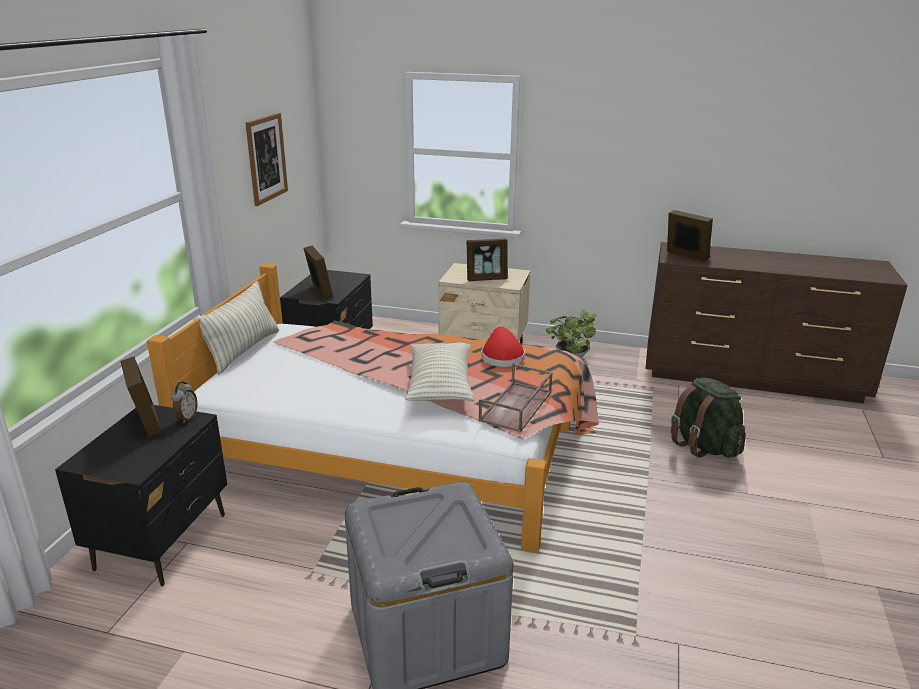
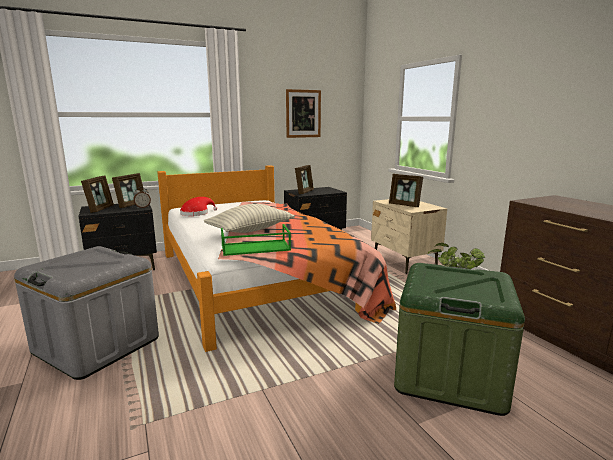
camera: 50 degrees right, 10 degrees down
pillow [194,281,279,374] -> none
brown tray [478,363,553,433] -> green tray [221,224,291,256]
red hat [482,326,525,367] -> red hat moved to [180,197,217,216]
picture frame [667,210,713,261] -> picture frame moved to [81,175,114,213]
green backpack [671,377,746,458] -> green storage box [394,263,525,416]

